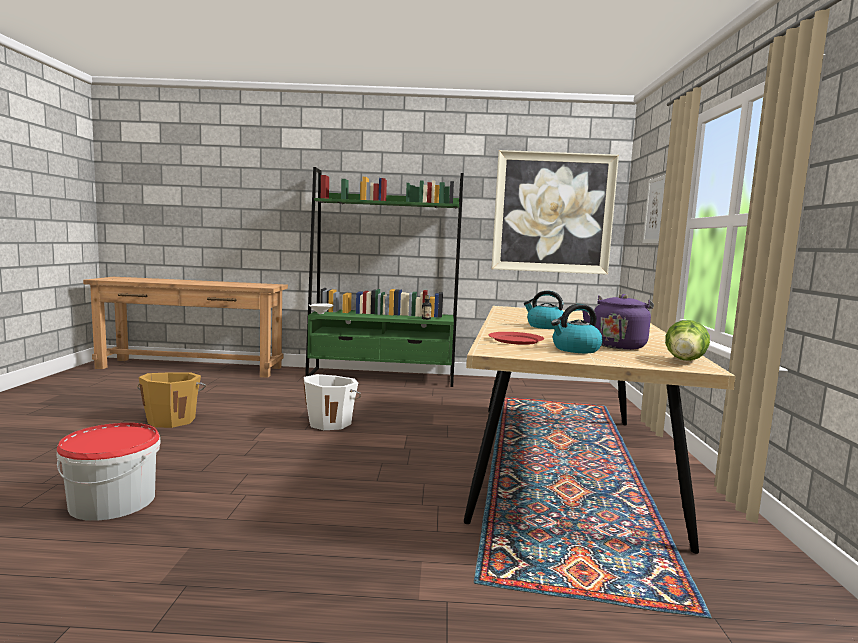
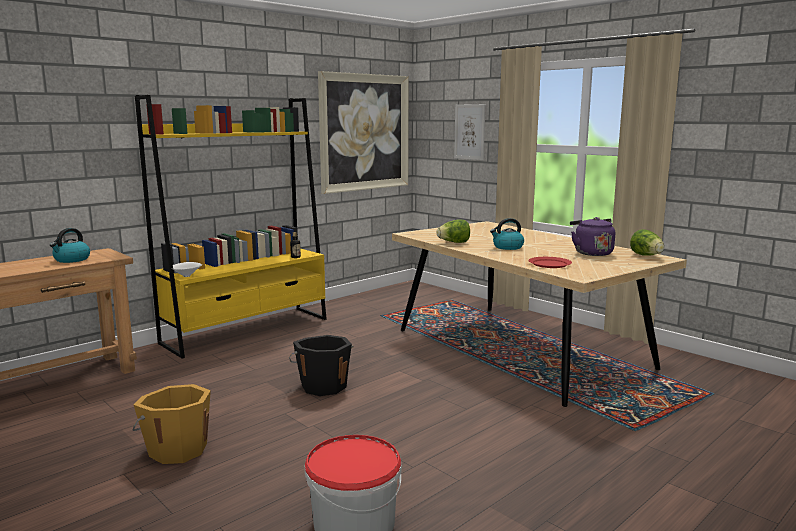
camera: 45 degrees left, 5 degrees up
white bucket [304,374,361,430] -> black bucket [289,335,354,396]
green bookcase [305,167,464,387] -> yellow bookcase [135,95,327,359]
kettle [551,304,603,353] -> kettle moved to [50,228,90,263]
none -> lettuce [437,219,470,243]

